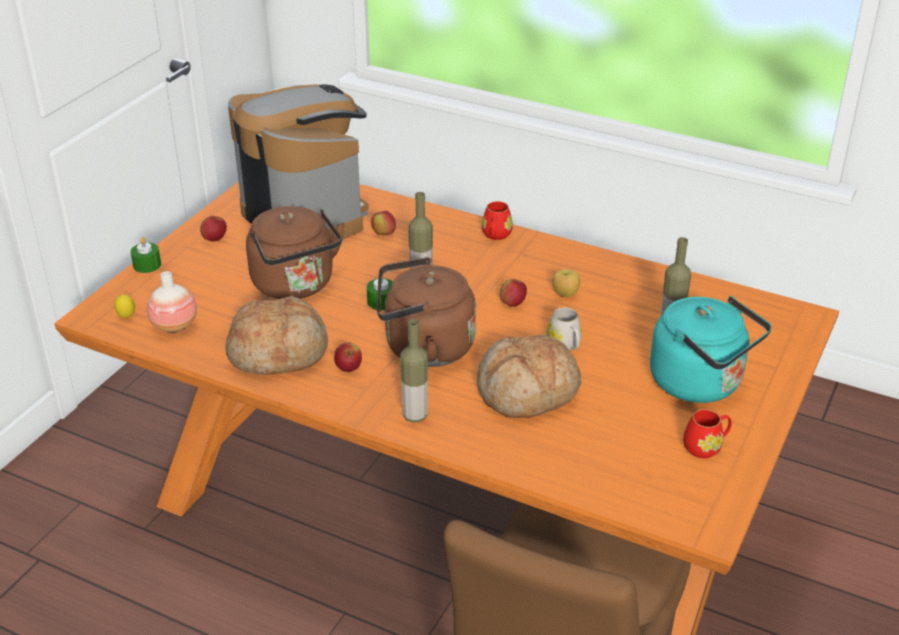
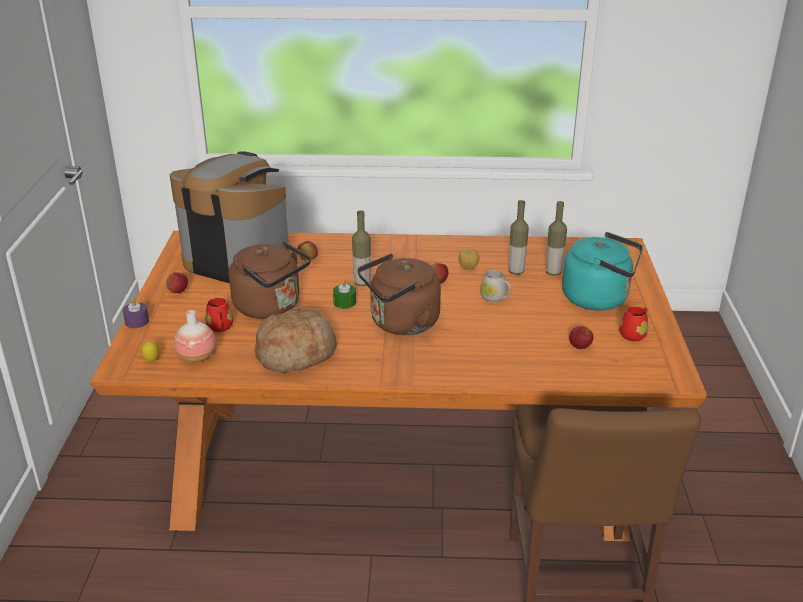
camera: 25 degrees left, 5 degrees down
green candle [131,237,161,273] -> purple candle [123,298,149,328]
apple [334,343,362,372] -> apple moved to [569,326,593,349]
bottle [400,319,428,422] -> bottle moved to [509,200,529,275]
bread [477,334,582,418] -> none
red mug [482,201,513,240] -> red mug moved to [205,297,233,332]

